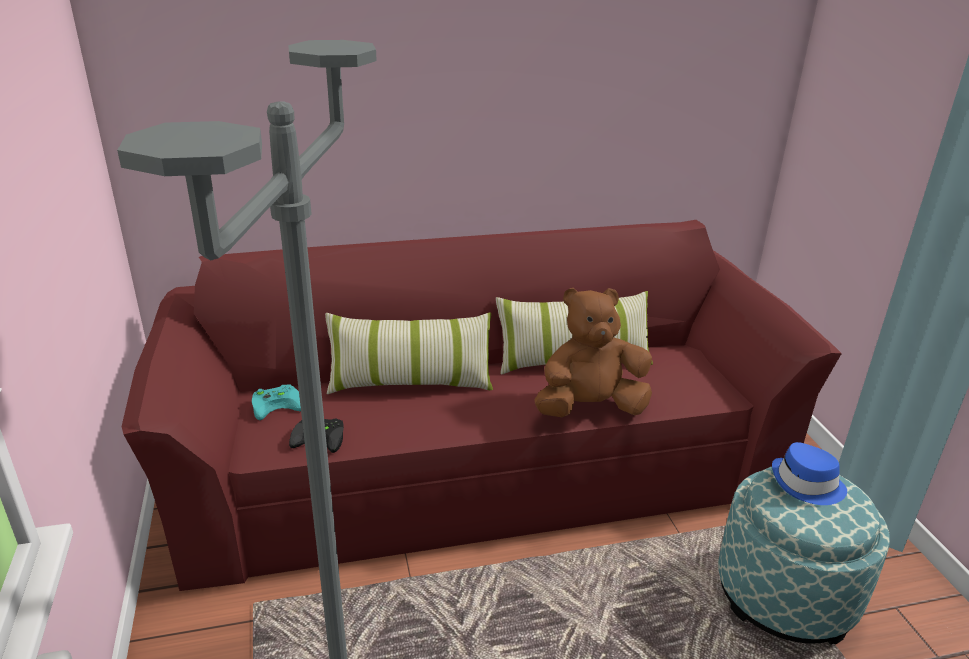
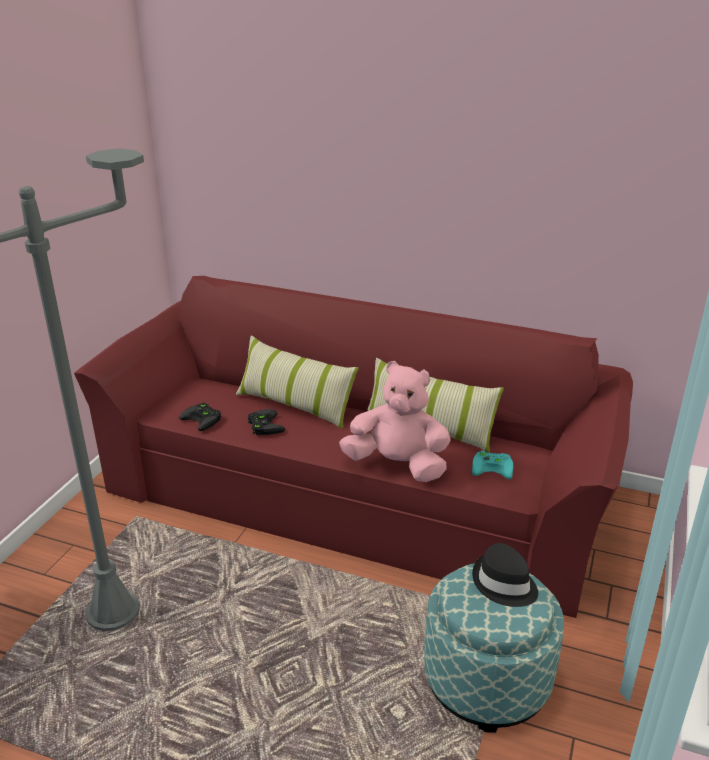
camera: 35 degrees right, 0 degrees up
turquoise game controller [252,384,301,420] -> turquoise game controller moved to [472,450,513,480]
brown plush toy [535,288,652,417] -> pink plush toy [339,361,451,482]
blue hat [772,442,847,505] -> black hat [472,543,538,607]
none -> black game controller [248,409,285,435]

